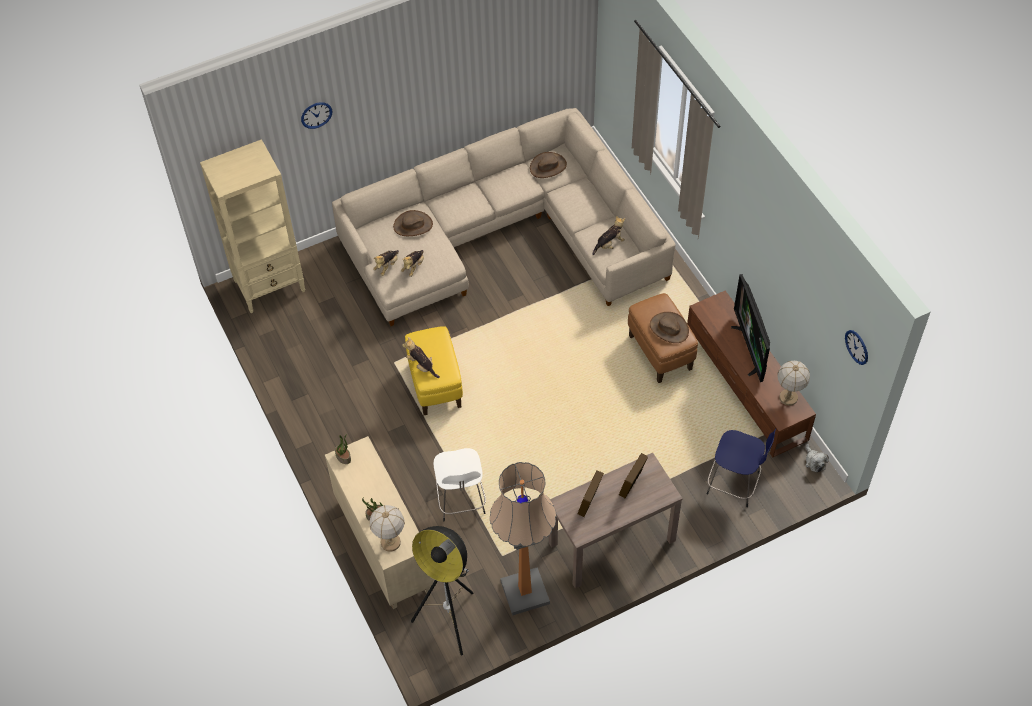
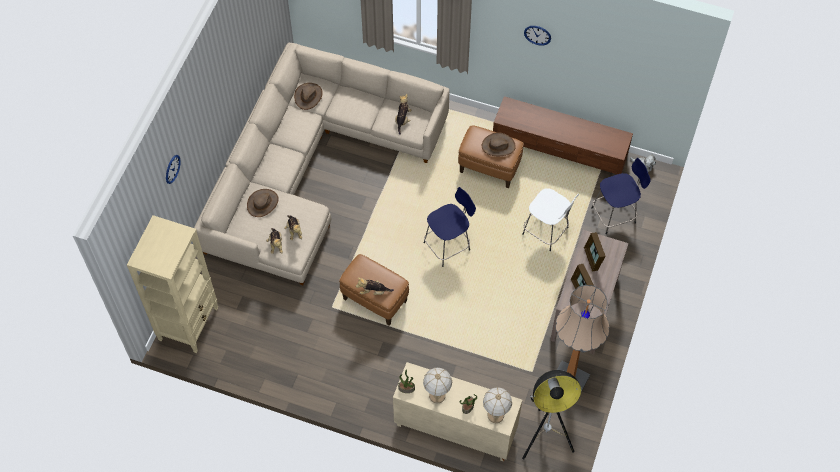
camera: 45 degrees left, 5 degrees up
yellow ottoman [405,326,463,415] -> brown ottoman [339,254,409,325]
white stool [433,448,486,521] -> white stool moved to [522,188,579,251]
television [731,274,770,382] -> none
table lamp [777,361,810,406] -> table lamp moved to [423,368,452,404]
wall clock [845,330,868,365] -> wall clock moved to [524,26,551,46]
none -> blue stool [424,187,476,267]

